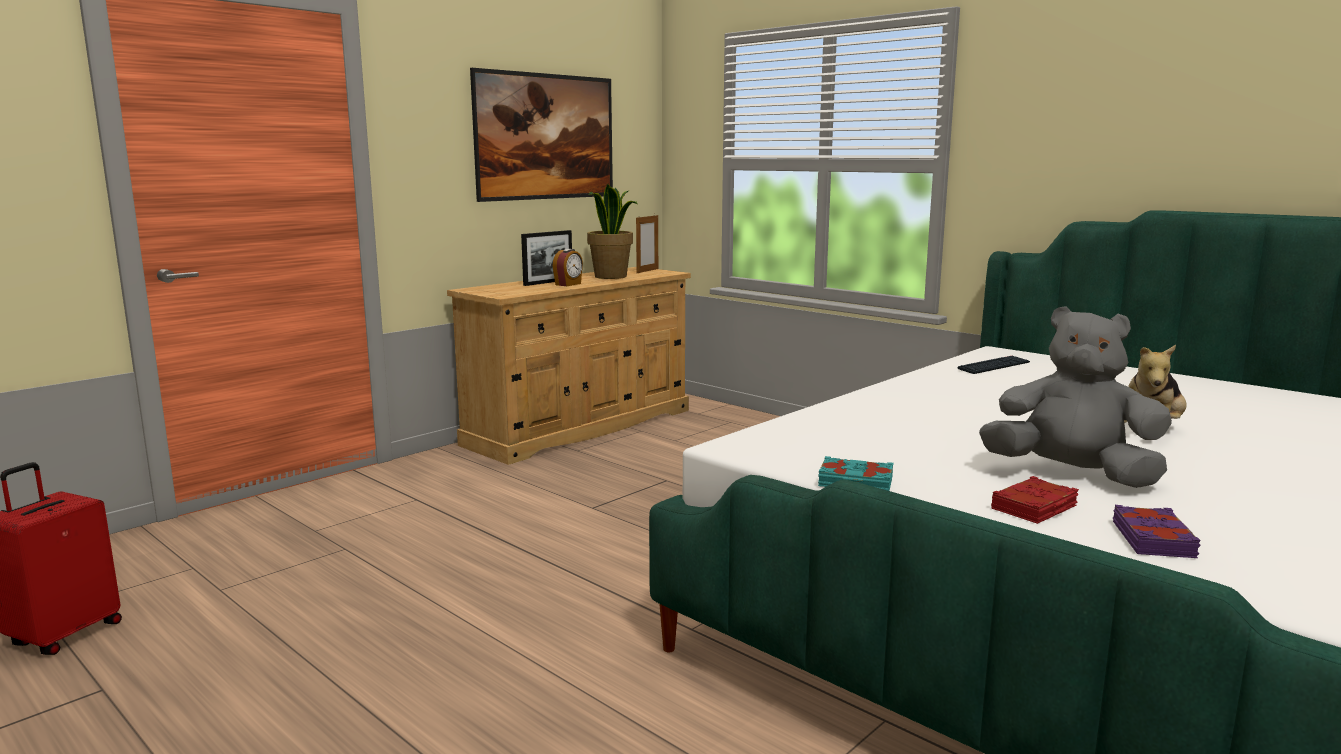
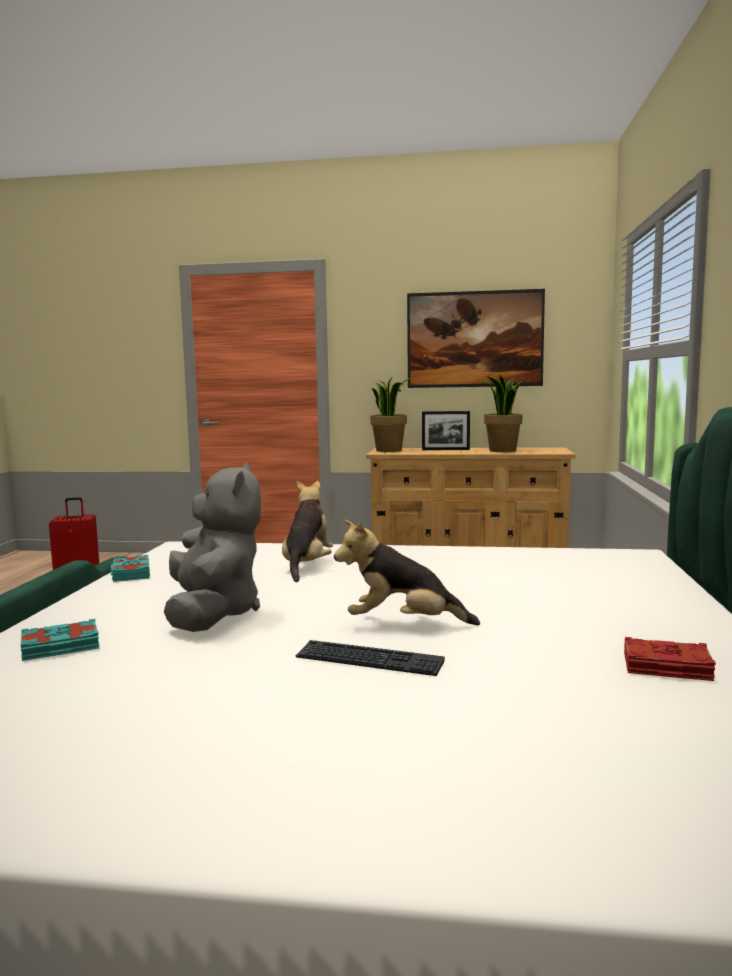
camera: 55 degrees right, 5 degrees down
alarm clock [553,249,583,286] -> none
picture frame [636,215,658,273] -> none
keyboard [958,356,1030,374] -> keyboard moved to [295,640,445,676]
red book [991,476,1079,524] -> red book moved to [624,637,716,681]
purple book [1113,505,1200,558] -> turquoise book [20,619,99,661]
none -> plush toy [282,480,333,582]
none -> potted plant [370,376,410,452]

